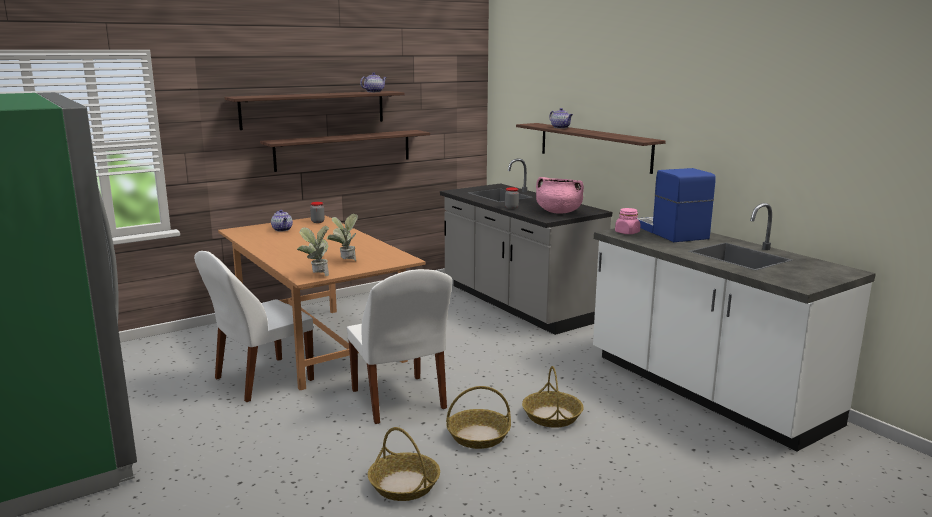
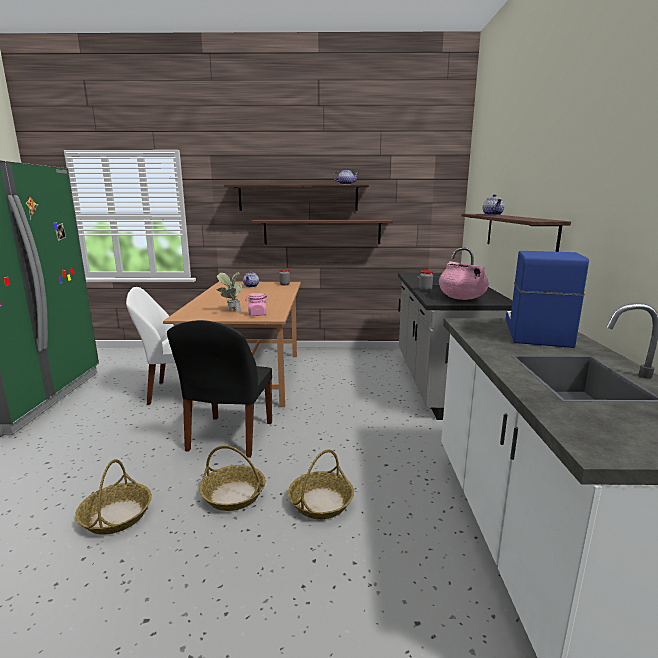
camera: 35 degrees right, 0 degrees up
potted plant [297,226,329,276] -> none
white chair [347,269,452,424] -> black chair [167,320,272,458]
pink jar [615,208,640,234] -> pink jar moved to [245,293,269,316]

